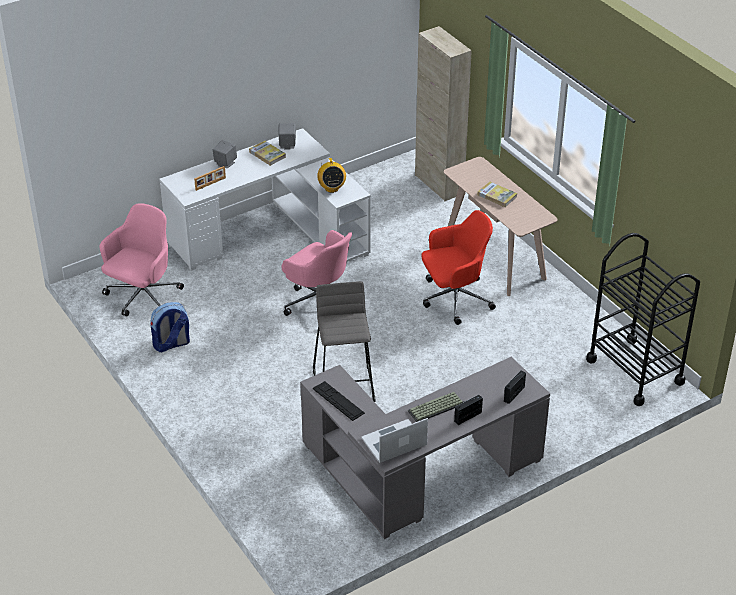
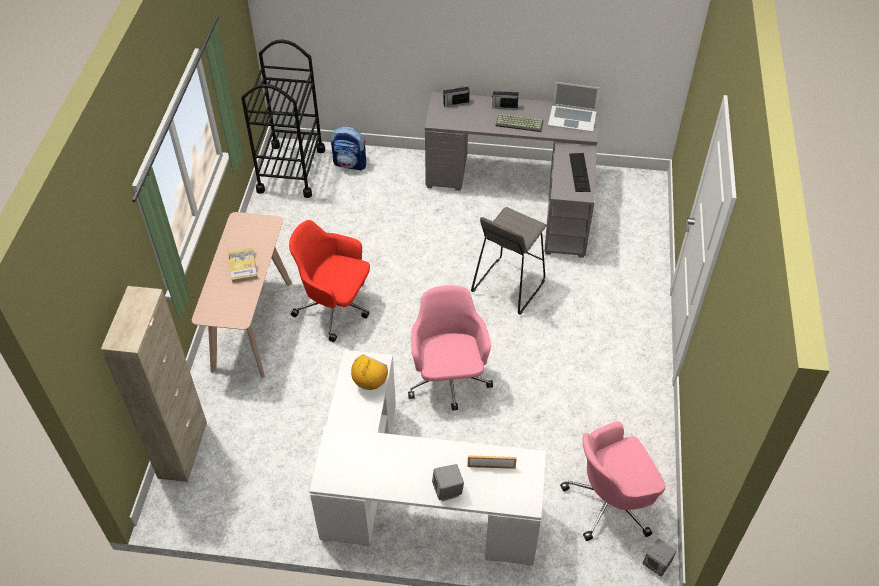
camera: 140 degrees left, 10 degrees up
backpack [150,302,190,352] -> backpack moved to [331,126,366,171]
book [249,141,286,166] -> none
grey speaker [279,123,296,149] -> grey speaker moved to [643,539,676,577]

